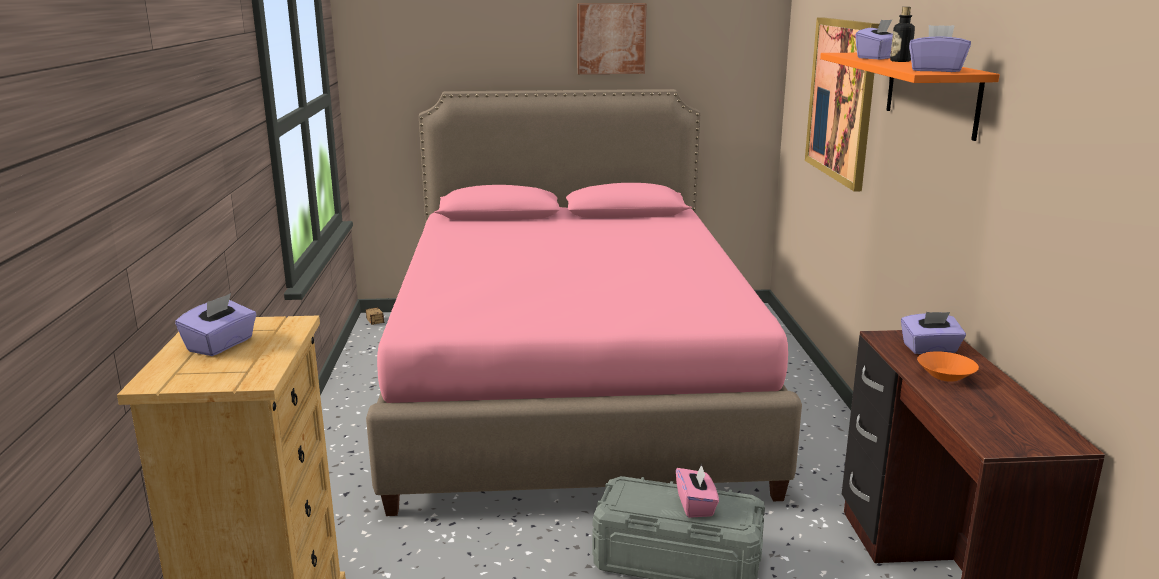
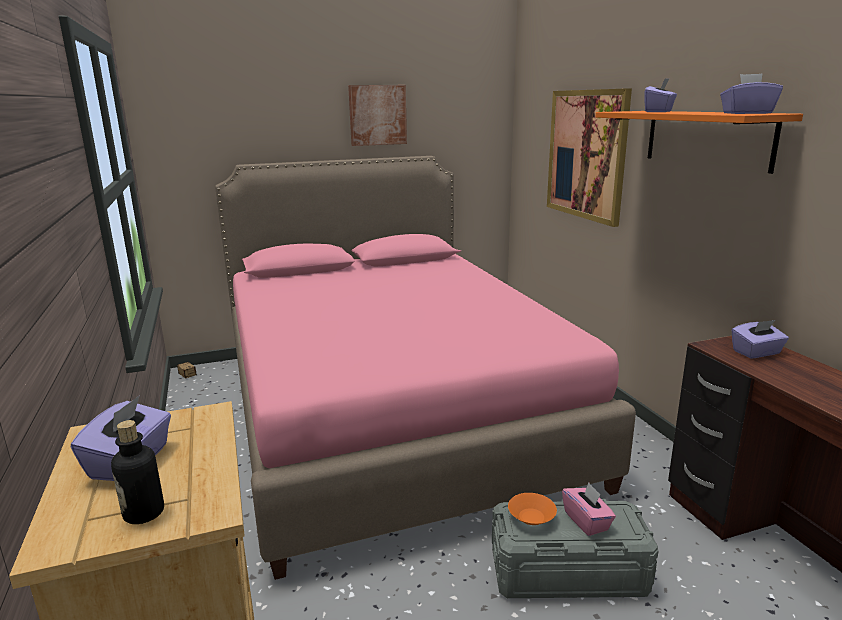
camera: 15 degrees left, 0 degrees up
bottle [890,7,915,62] -> bottle moved to [111,420,164,524]
orange bowl [917,351,979,382] -> orange bowl moved to [508,493,557,525]

